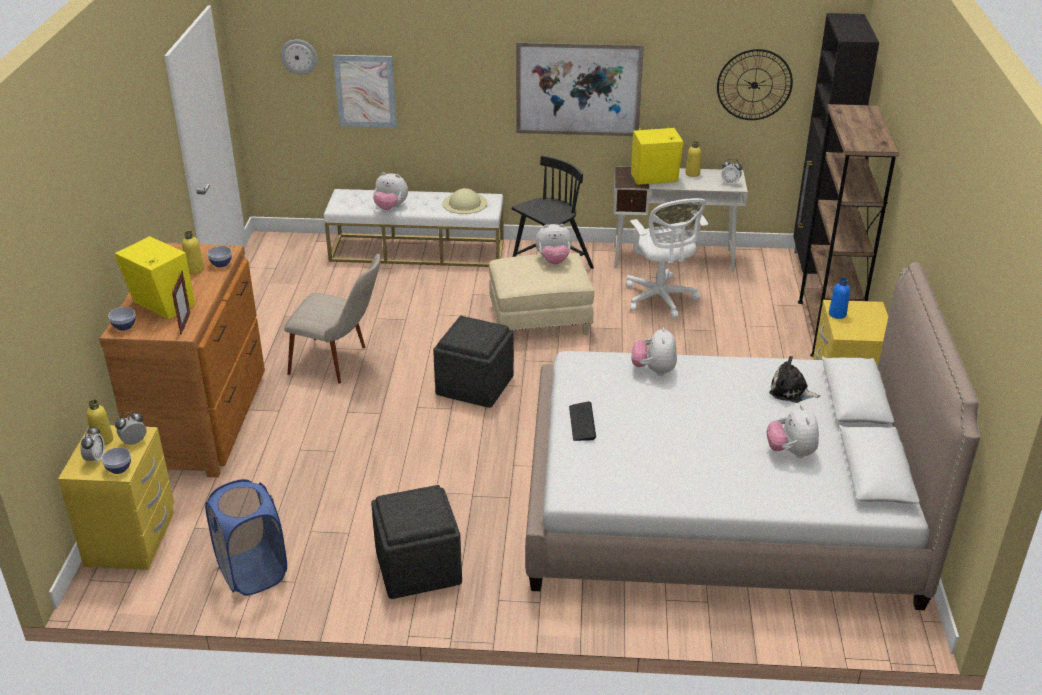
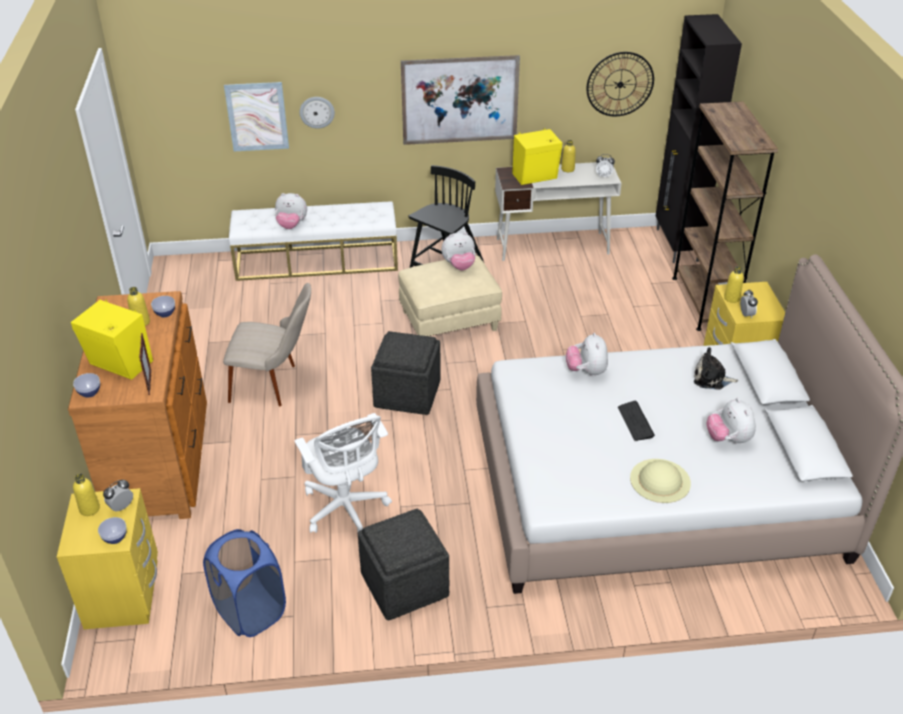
camera: 10 degrees left, 5 degrees up
alarm clock [80,426,105,464] -> alarm clock moved to [740,290,758,318]
wall clock [281,39,317,75] -> wall clock moved to [300,97,335,129]
beige hat [442,188,487,214] -> beige hat moved to [630,459,691,503]
keyboard [569,401,596,441] -> keyboard moved to [618,401,655,441]
white office chair [626,198,708,319] -> white office chair moved to [295,413,392,534]
blue bottle [829,278,850,319] -> yellow bottle [724,266,744,303]

